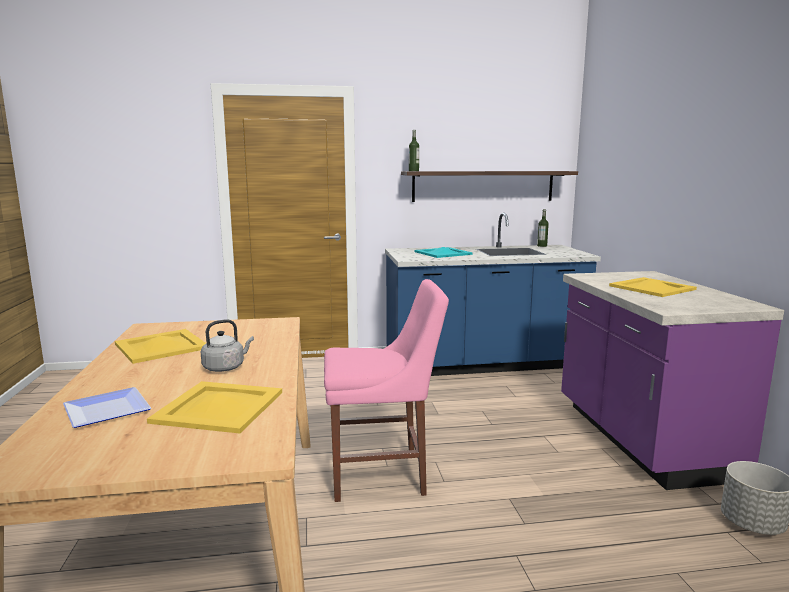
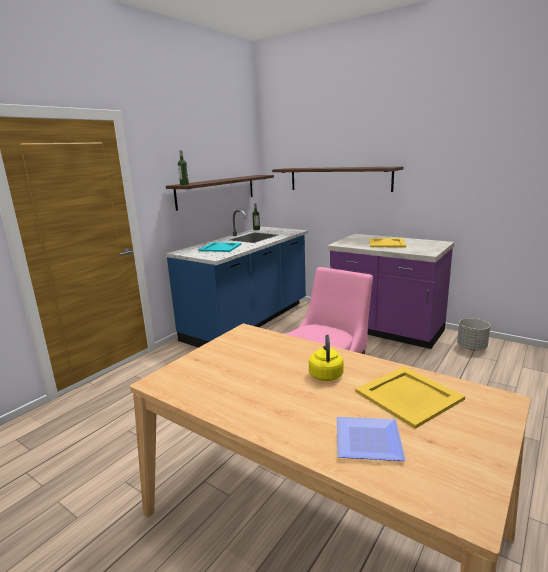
camera: 45 degrees left, 5 degrees up
yellow tray [115,329,206,364] -> none
grey kettle [201,319,254,372] -> yellow kettle [309,334,344,381]
none -> shelf [272,166,404,192]

